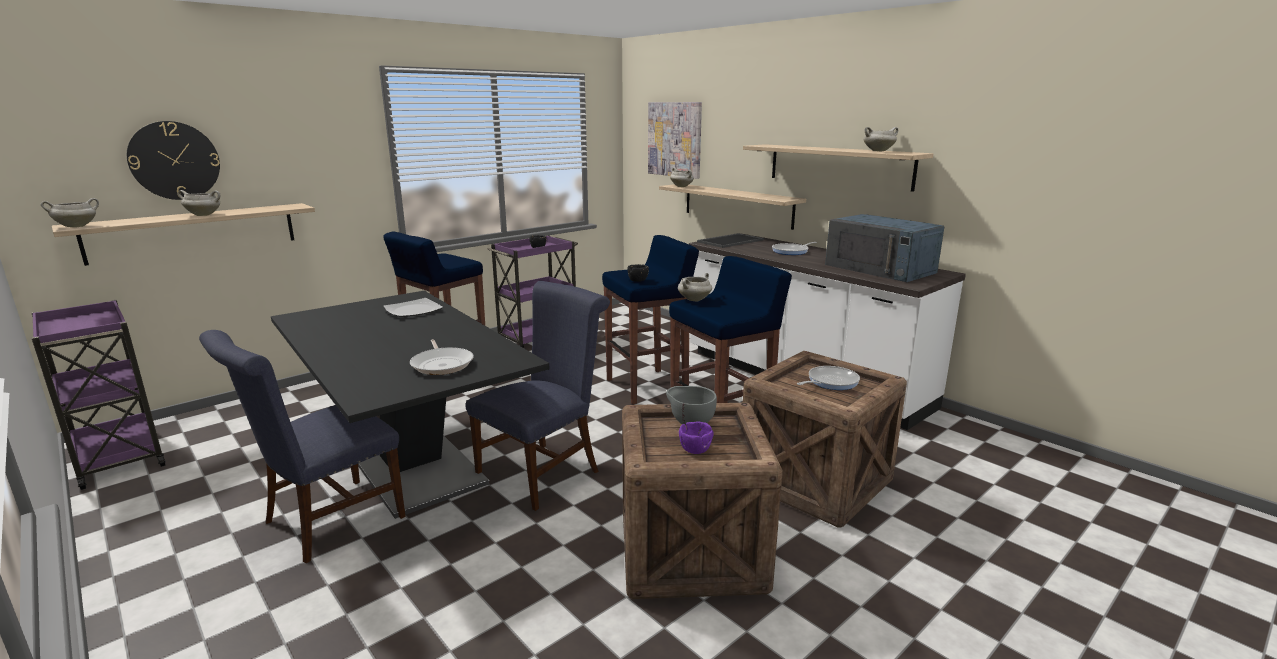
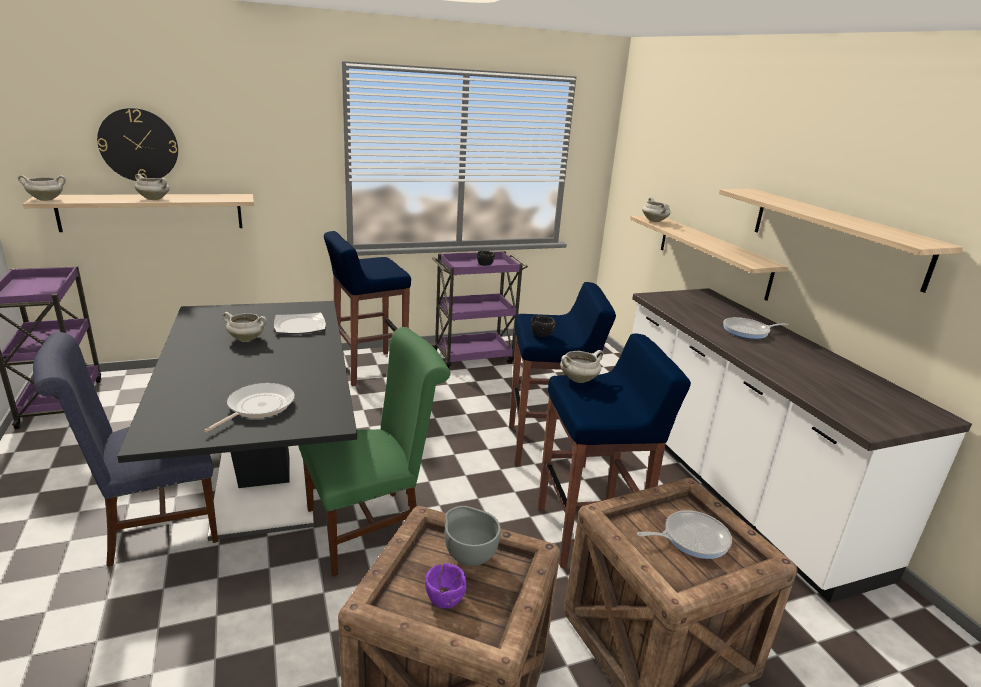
camera: 20 degrees right, 5 degrees up
frying pan [410,339,474,375] -> frying pan turned 150 degrees counterclockwise [204,383,295,432]
blue chair [465,281,610,511] -> green chair [298,327,451,576]
picture [648,102,702,179] -> none
tray [697,233,764,248] -> none
blue microwave [825,214,944,282] -> none
white cooking pot [864,127,898,151] -> white cooking pot moved to [222,312,267,342]

